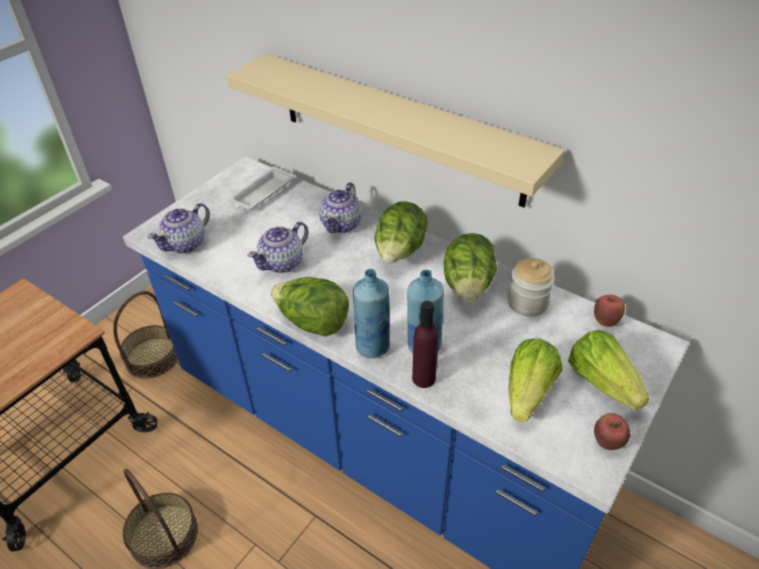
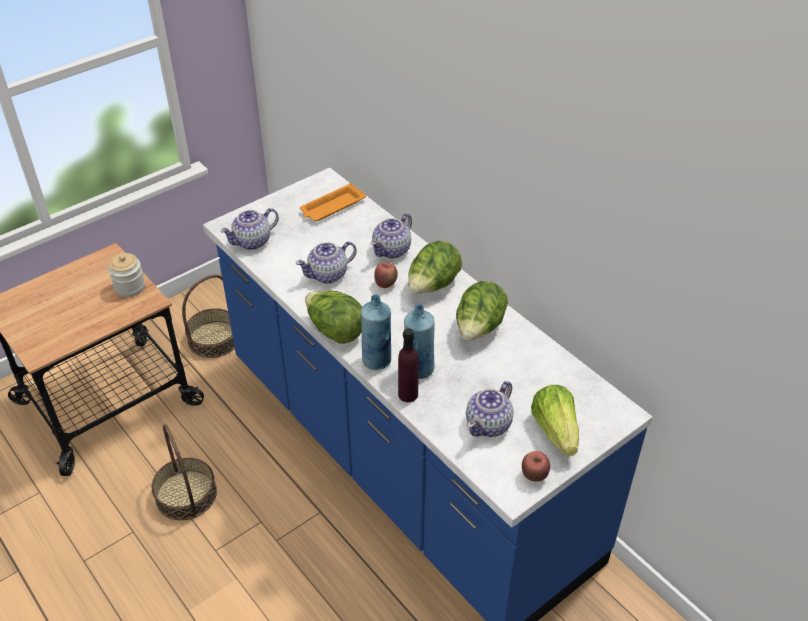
camera: 15 degrees right, 0 degrees up
beige shelf [226,54,565,208] -> none
white tray [228,166,295,210] -> orange tray [300,183,366,221]
jar [508,258,555,317] -> jar moved to [108,253,145,297]
lettuce [509,339,562,422] -> teapot [466,381,514,437]
apple [594,295,625,327] -> apple moved to [374,262,398,288]

